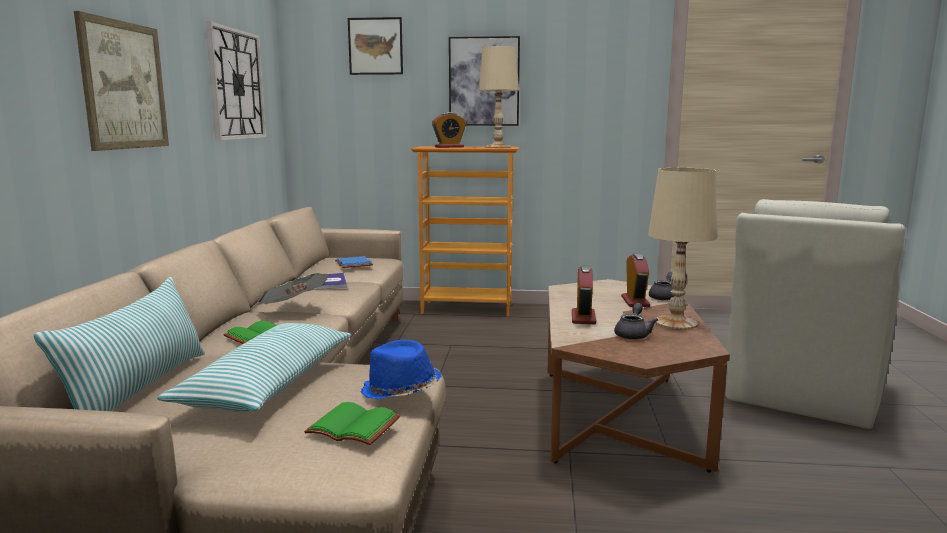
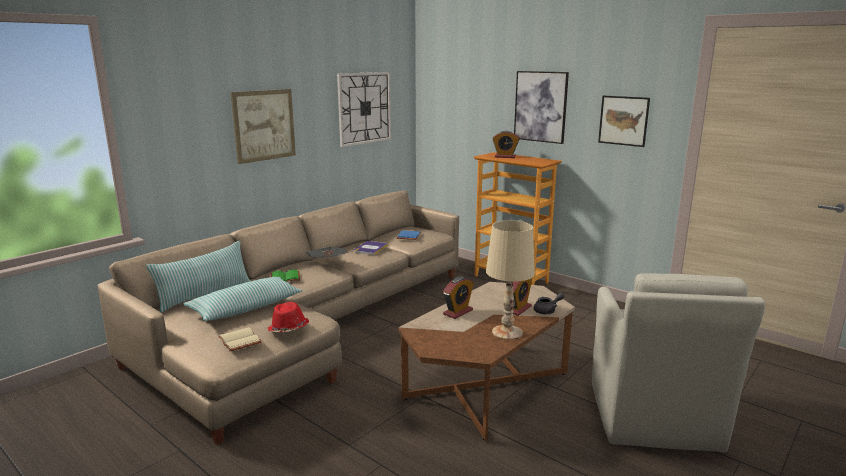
camera: 35 degrees right, 5 degrees up
green book [304,402,400,445] -> beige book [218,327,262,351]
picture [348,17,403,75] -> picture moved to [598,96,650,147]
blue hat [361,340,442,400] -> red hat [268,302,309,332]
beige table lamp [478,46,519,148] -> none
grey teapot [614,303,658,340] -> none
beige armchair [726,199,905,429] -> beige armchair turned 60 degrees counterclockwise [592,274,765,452]

